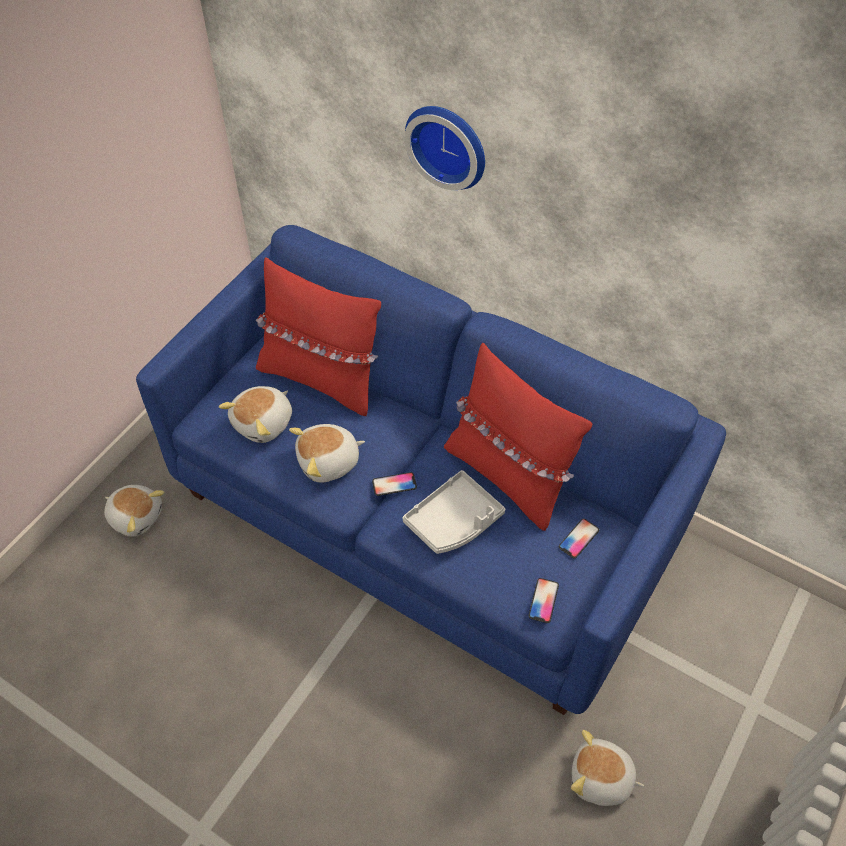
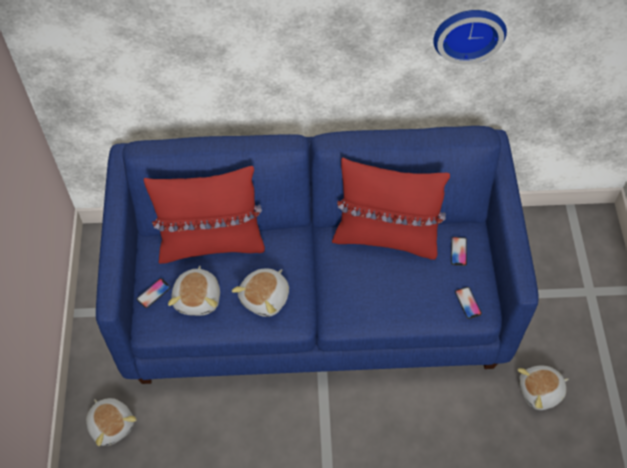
camera: 35 degrees left, 5 degrees up
plush toy [104,485,164,537] -> plush toy turned 60 degrees clockwise [86,398,137,446]
phone [372,472,417,496] -> phone moved to [137,278,171,308]
grey tray [403,470,505,554] -> none
wall clock [404,106,485,190] -> wall clock moved to [433,10,507,64]

